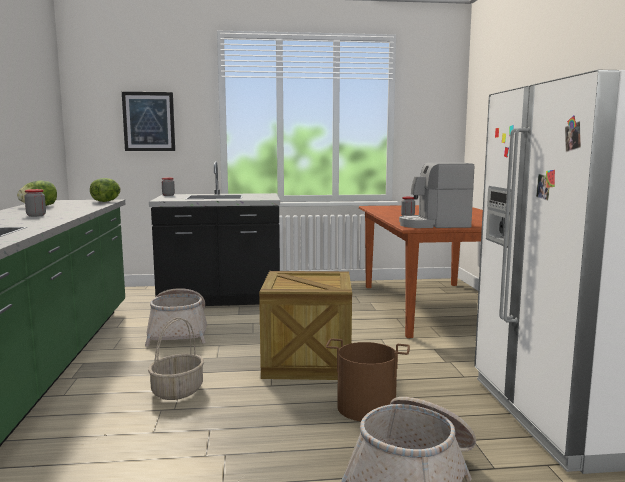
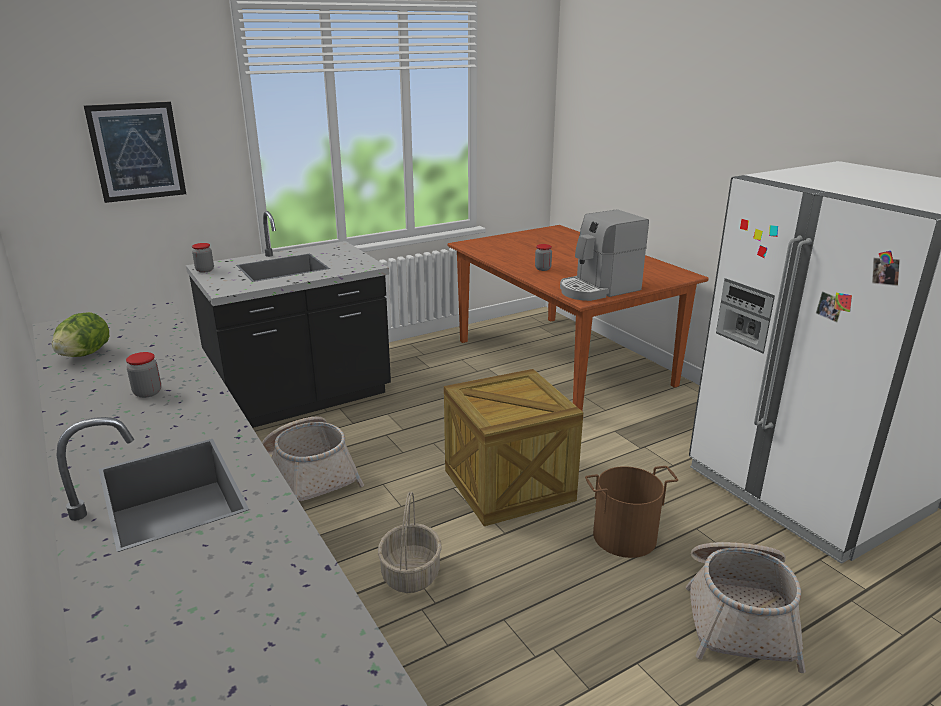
camera: 25 degrees left, 15 degrees up
lettuce [90,178,121,202] -> none

